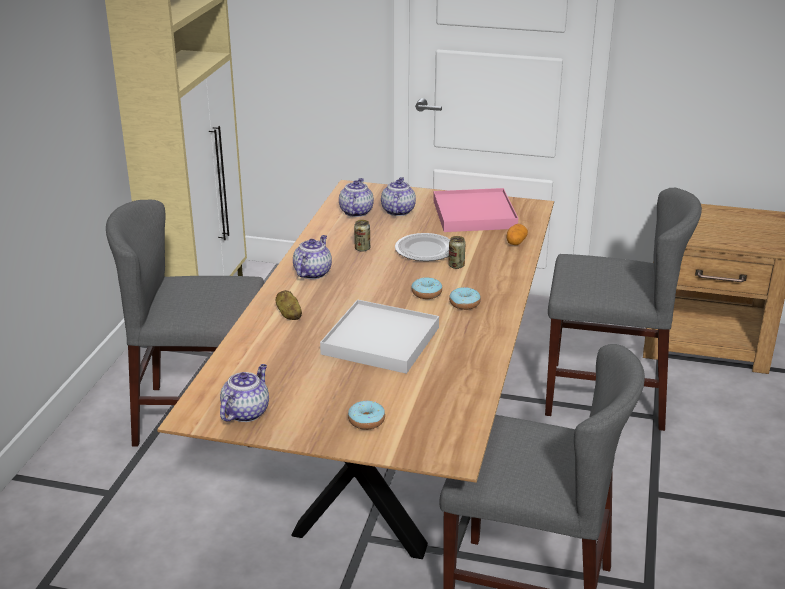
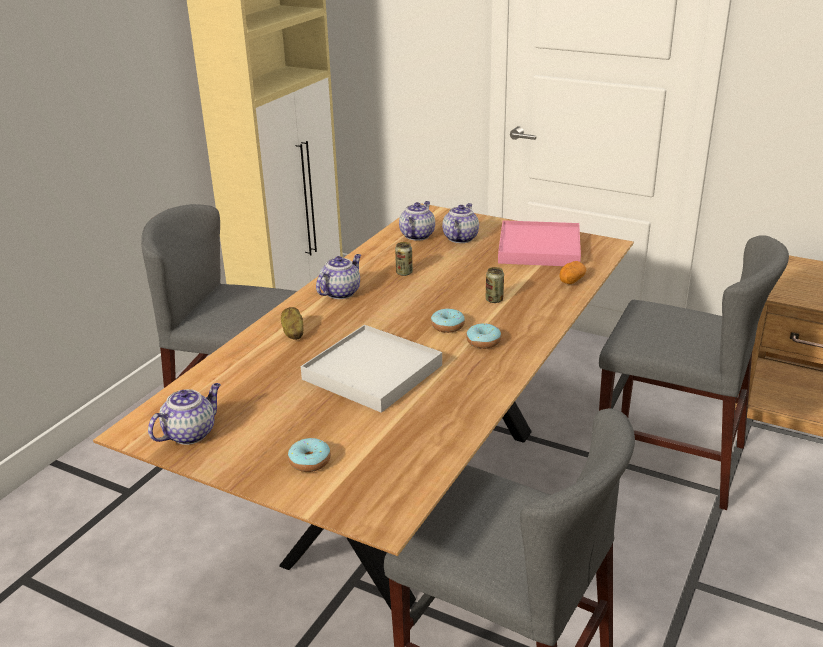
camera: 15 degrees right, 0 degrees up
plate [395,233,450,261] -> none

